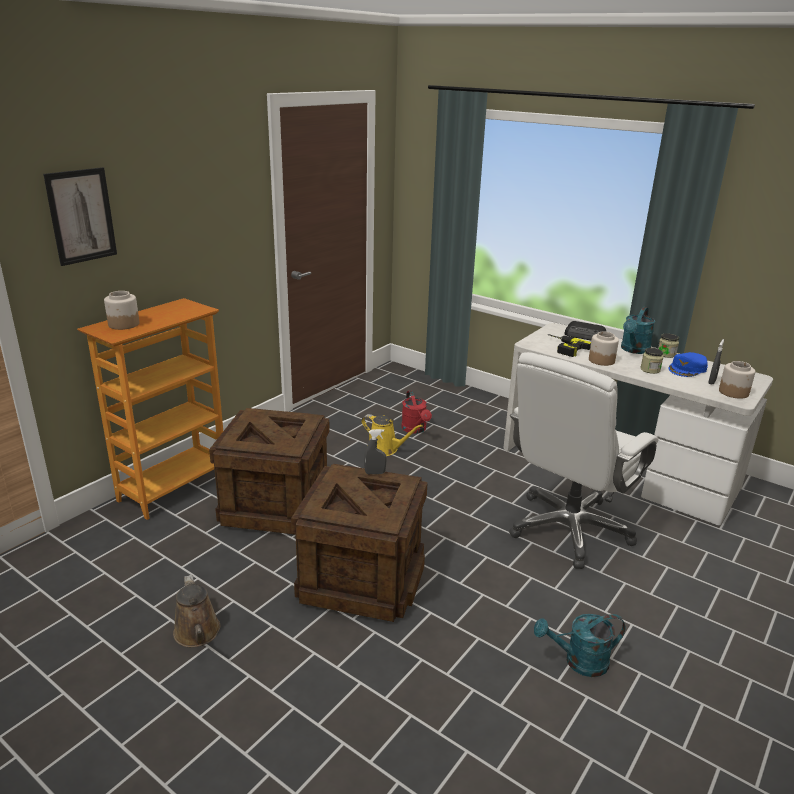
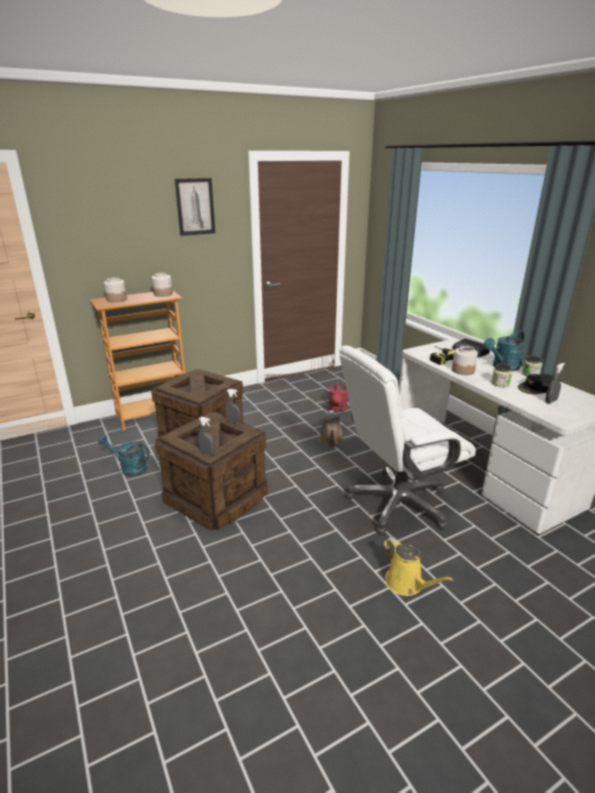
camera: 25 degrees right, 0 degrees up
picture [43,167,117,266] -> picture moved to [175,178,215,236]
brown watering can [173,575,220,647] -> brown watering can moved to [319,410,344,447]
yellow watering can [361,414,423,456] -> yellow watering can moved to [384,537,454,596]
turquoise watering can [534,614,625,677] -> turquoise watering can moved to [98,435,149,476]
blue cap [668,352,708,377] -> black cap [518,374,560,394]
jar [719,361,755,399] -> jar moved to [152,273,173,297]
none -> grey spray bottle [198,417,215,455]

